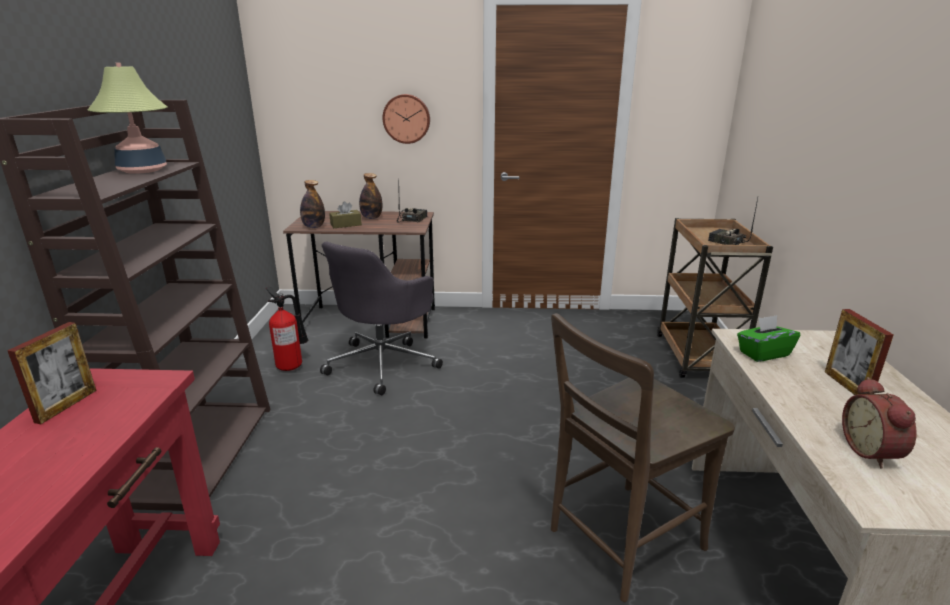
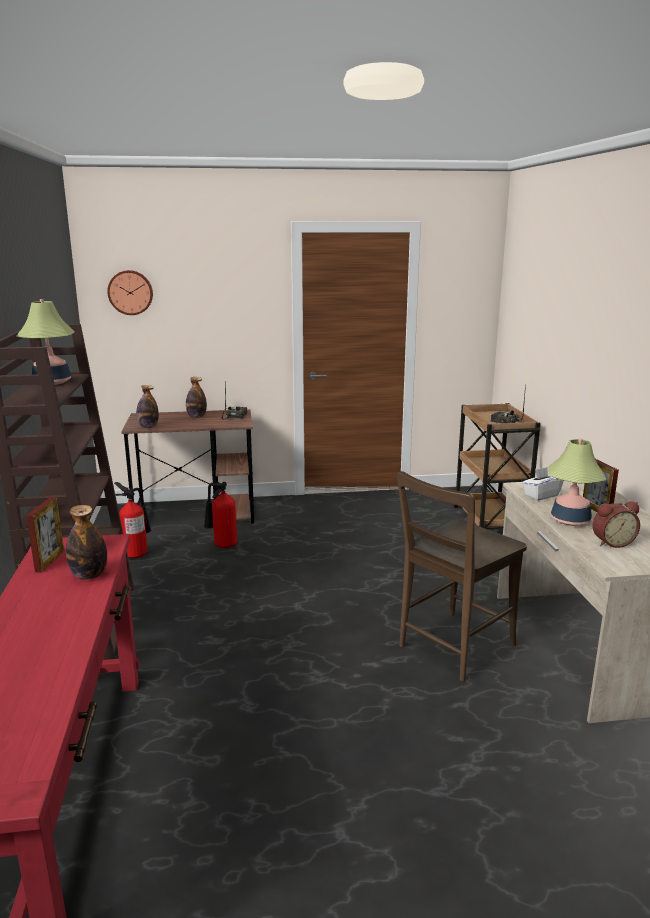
camera: 10 degrees left, 5 degrees down
grey office chair [320,241,443,395] -> fire extinguisher [204,482,237,548]
brown tissue box [329,201,362,228] -> none
wall clock [383,94,430,144] -> wall clock moved to [107,270,153,315]
green tissue box [737,315,800,362] -> white tissue box [522,467,564,501]
alarm clock [842,377,917,469] -> alarm clock turned 90 degrees counterclockwise [592,501,640,548]
none -> bottle [66,505,107,580]
none -> table lamp [548,439,606,526]

